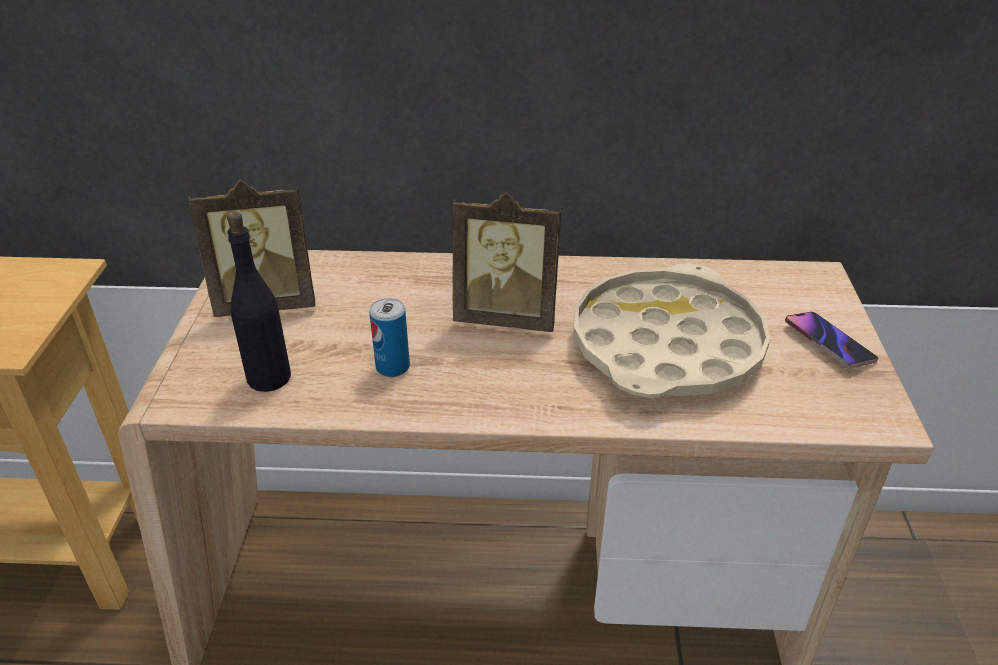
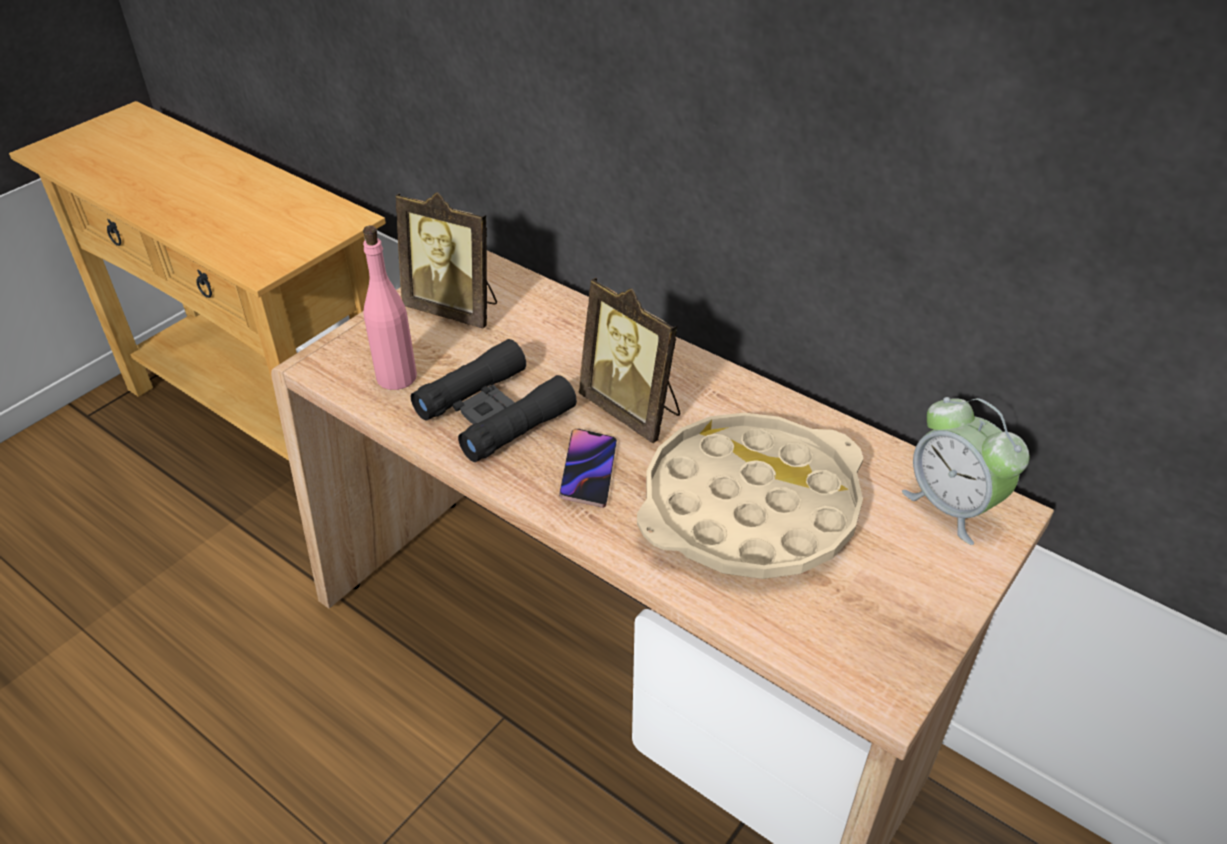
camera: 35 degrees right, 5 degrees up
black bottle [227,212,291,392] -> pink bottle [363,225,417,390]
can [369,298,410,377] -> black binoculars [411,339,577,462]
phone [785,312,879,368] -> phone moved to [559,429,617,508]
none -> alarm clock [902,397,1029,545]

